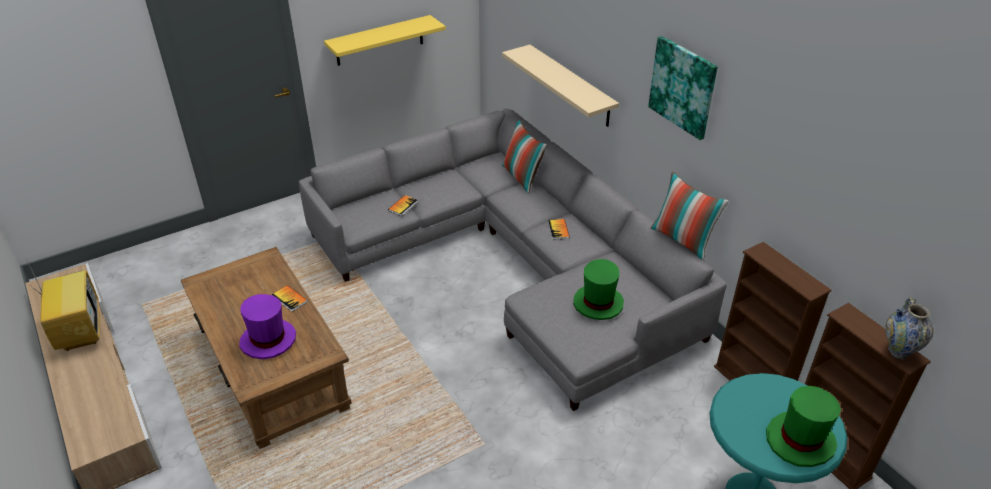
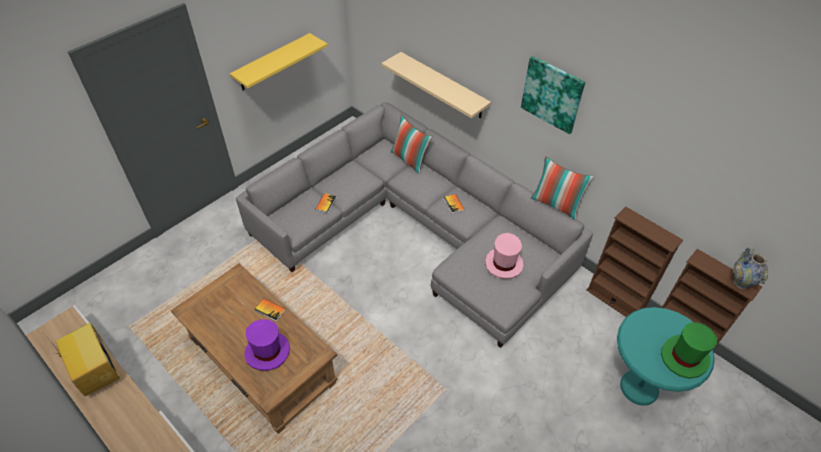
camera: 15 degrees left, 10 degrees up
green hat [573,259,624,320] -> pink hat [485,233,523,279]

